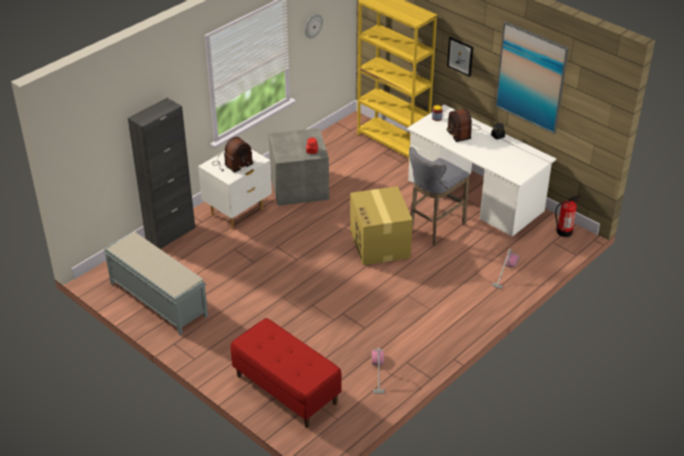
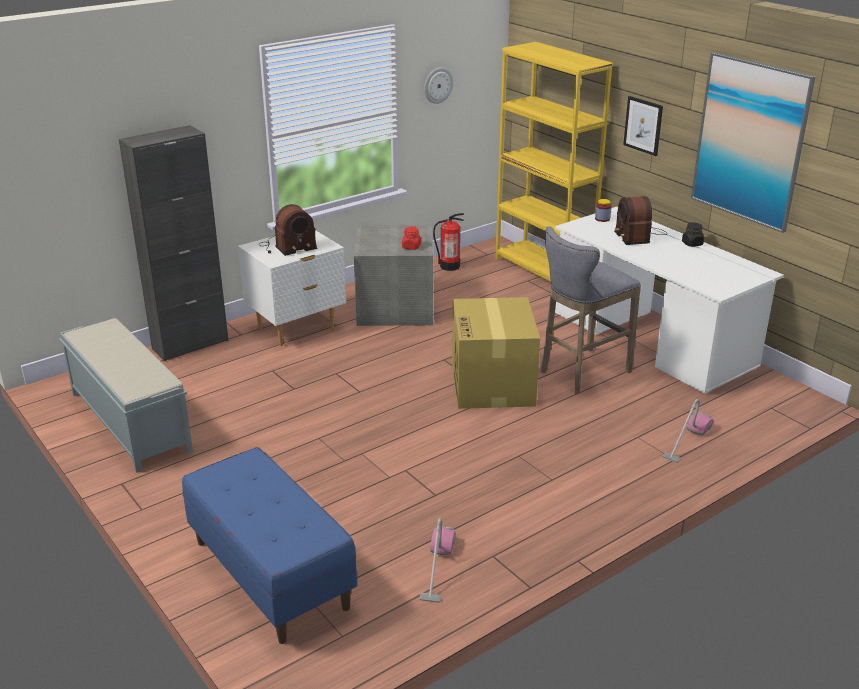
camera: 10 degrees right, 10 degrees down
red bench [230,318,342,428] -> blue bench [182,447,357,644]
fire extinguisher [555,195,580,237] -> fire extinguisher moved to [433,213,464,271]

